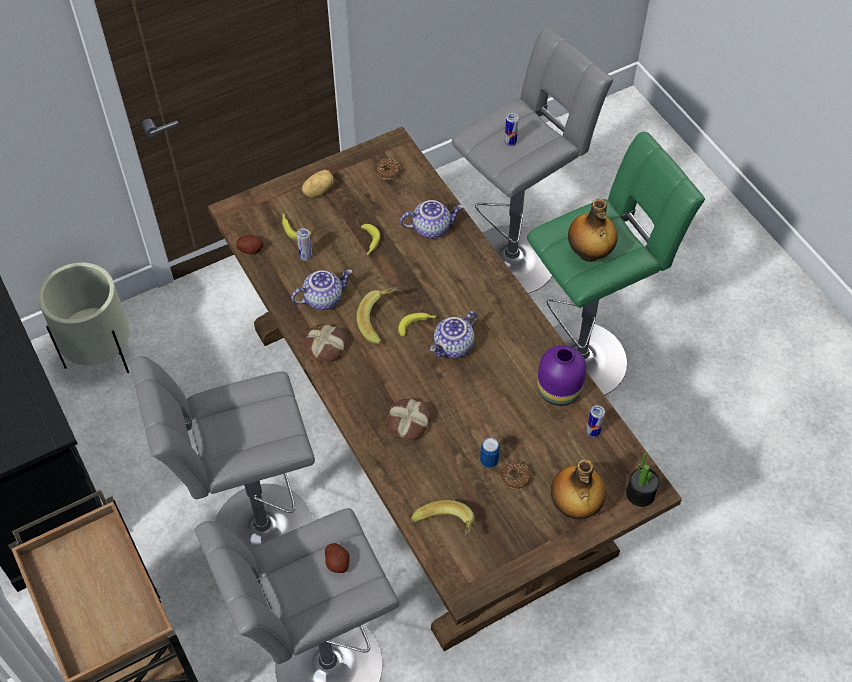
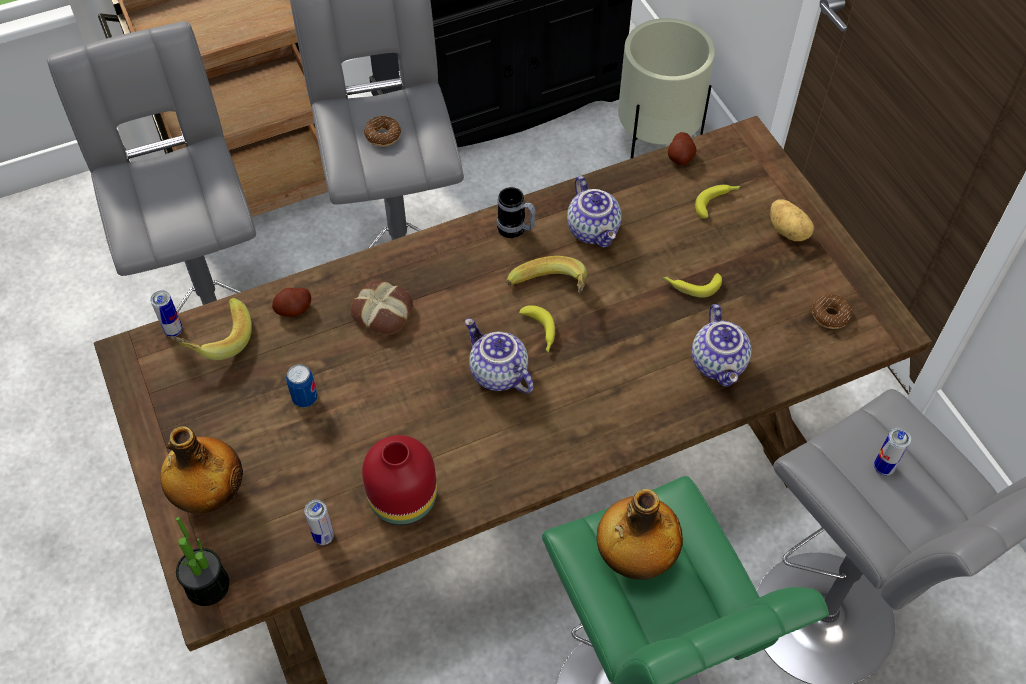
camera: 95 degrees right, 0 degrees up
can [296,228,312,261] -> can moved to [150,290,183,337]
bread [303,324,348,363] -> mug [497,187,536,238]
potato [325,543,350,573] -> potato moved to [272,288,311,317]
donut [501,462,531,490] -> donut moved to [364,116,401,147]
purple vase [537,345,586,406] -> red vase [362,435,437,526]

